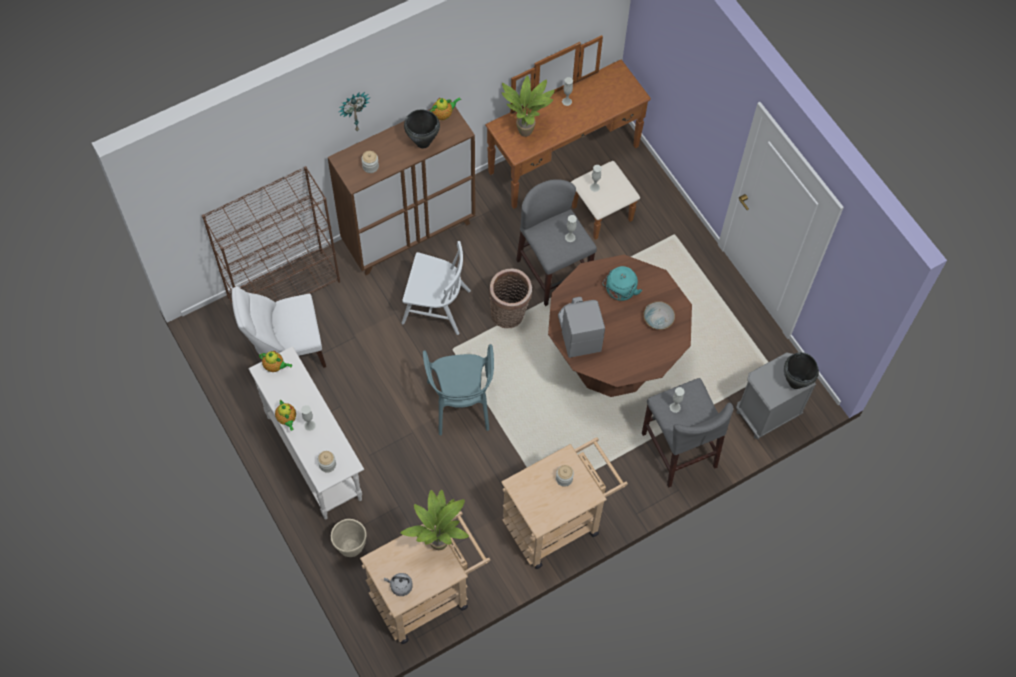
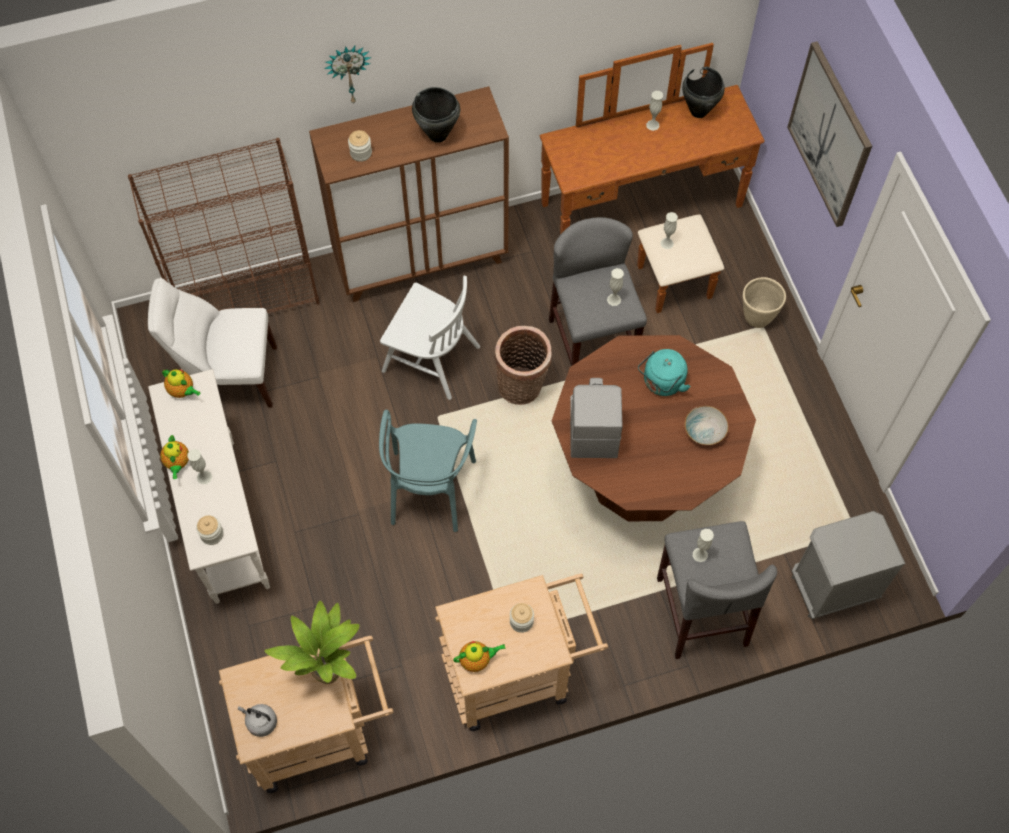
camera: 15 degrees right, 0 degrees up
beige planter [331,519,367,557] -> beige planter moved to [743,277,786,328]
teapot [430,97,461,120] -> teapot moved to [453,641,506,672]
potted plant [502,75,555,137] -> none
black cooking pot [784,352,819,389] -> black cooking pot moved to [682,67,725,118]
none -> picture [787,41,872,227]

